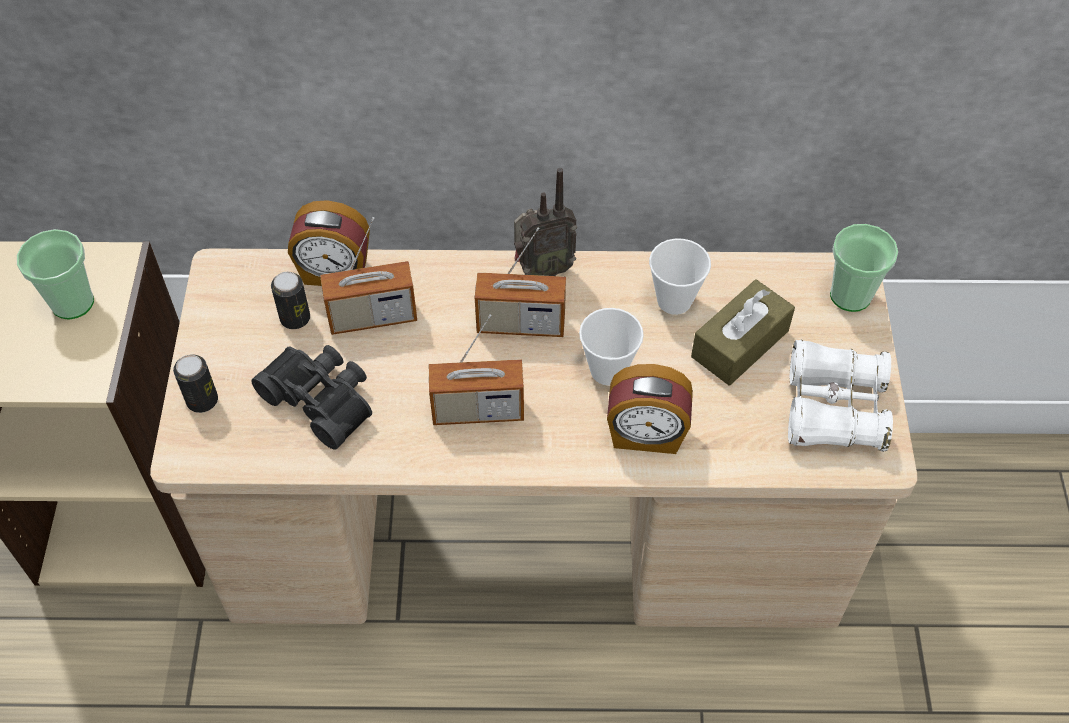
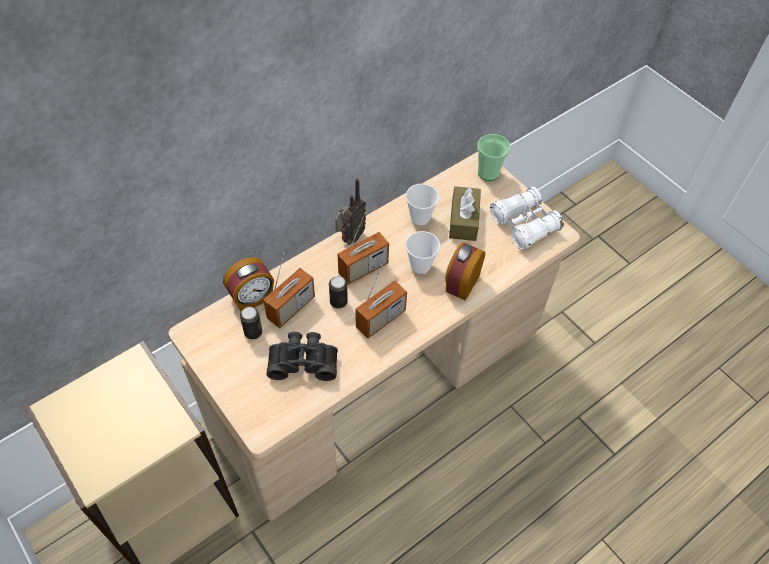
camera: 40 degrees left, 0 degrees up
cup [17,229,94,320] -> none
can [173,354,218,413] -> can moved to [329,276,348,309]
alarm clock [607,364,693,454] -> alarm clock turned 150 degrees clockwise [445,242,486,301]

